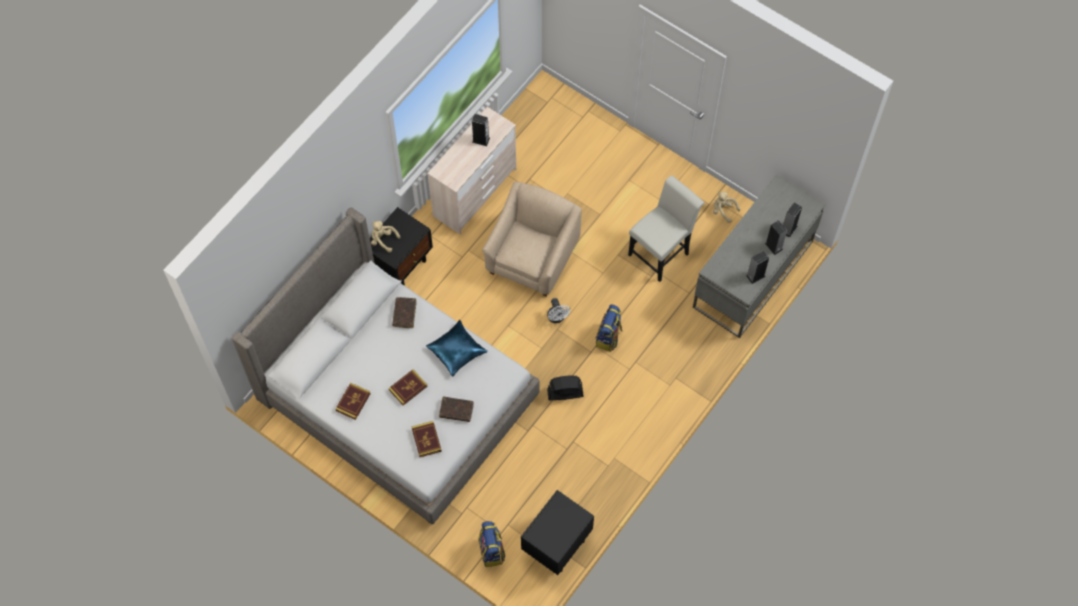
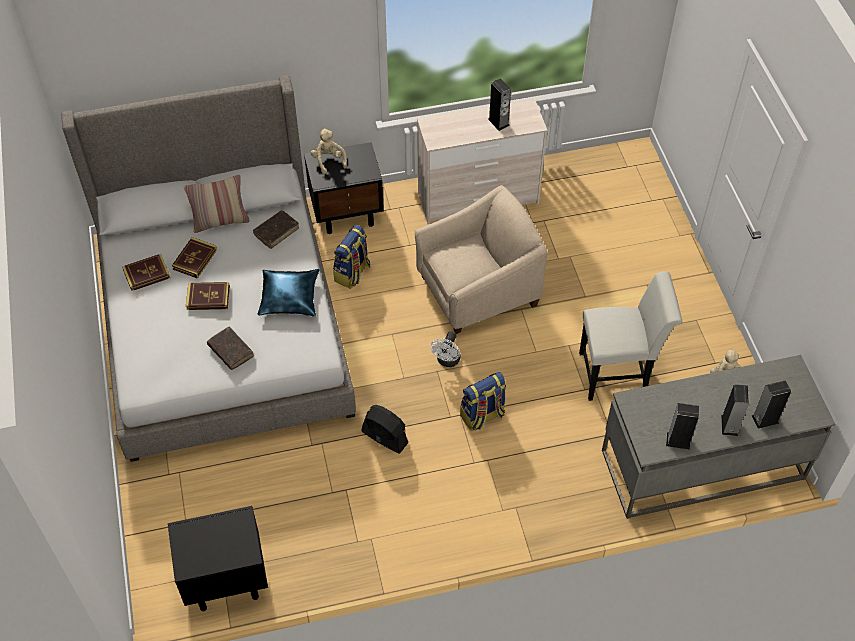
camera: 40 degrees right, 10 degrees down
book [412,421,442,457] -> book moved to [172,237,217,279]
backpack [478,521,505,567] -> backpack moved to [333,225,371,289]
none -> pillow [184,175,250,233]

